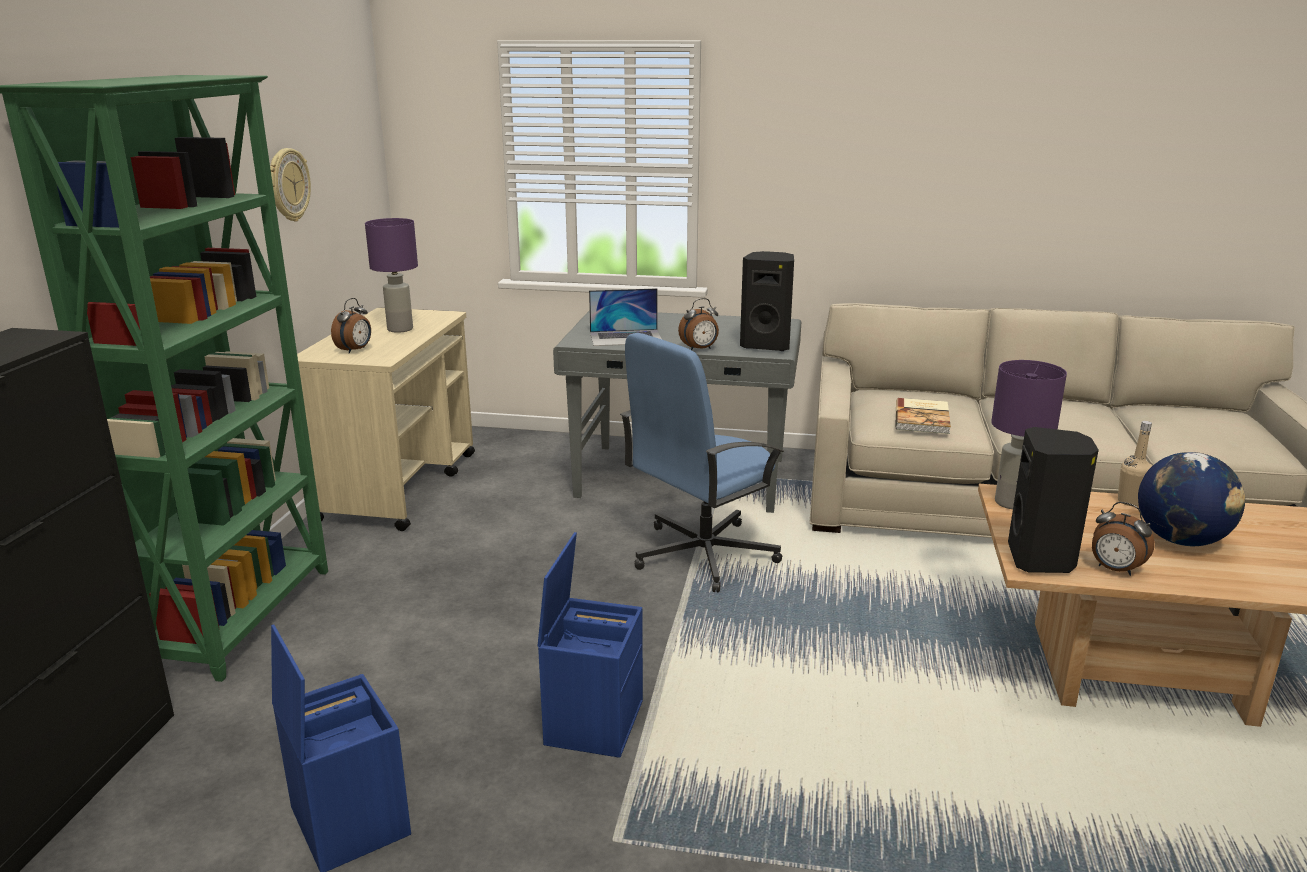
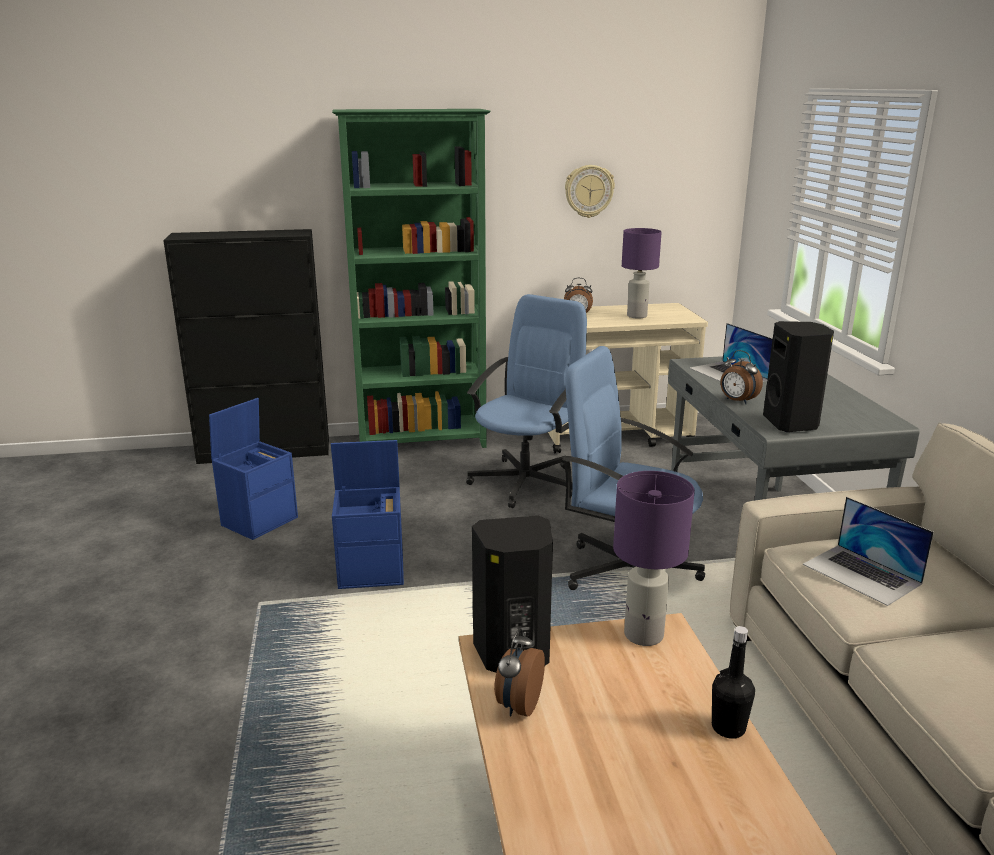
camera: 70 degrees right, 0 degrees up
book [896,398,951,434] -> laptop [803,497,934,606]
beige bottle [1118,421,1152,507] -> black bottle [712,626,755,739]
globe [1138,452,1245,546] -> none
none -> blue office chair [466,294,587,508]

